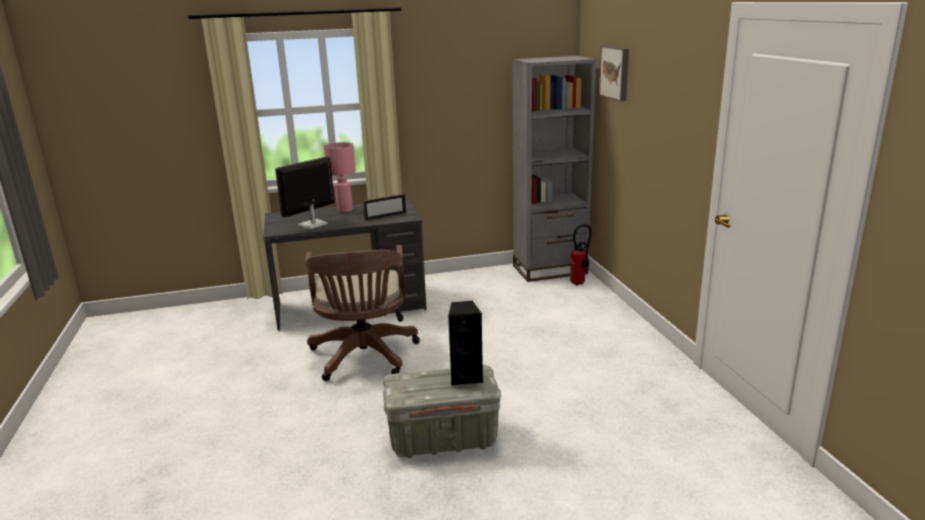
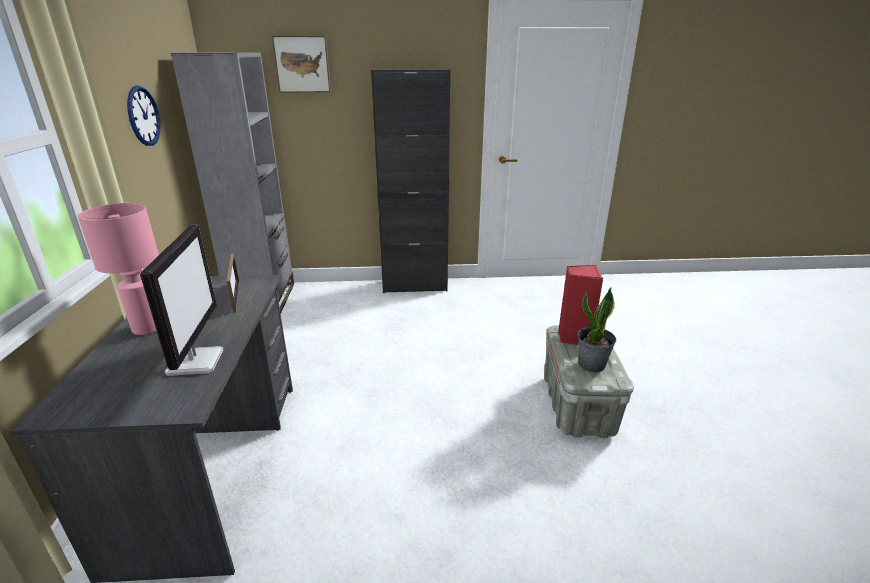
camera: 80 degrees left, 5 degrees up
monitor [275,156,335,229] -> monitor turned 150 degrees counterclockwise [140,224,224,376]
brown office chair [306,245,420,381] -> none
black speaker [448,301,483,386] -> red speaker [558,265,603,345]
fire extinguisher [570,224,591,286] -> none
none -> wall clock [127,86,161,146]
none -> black cabinet [371,69,450,293]
none -> potted plant [577,287,616,372]

